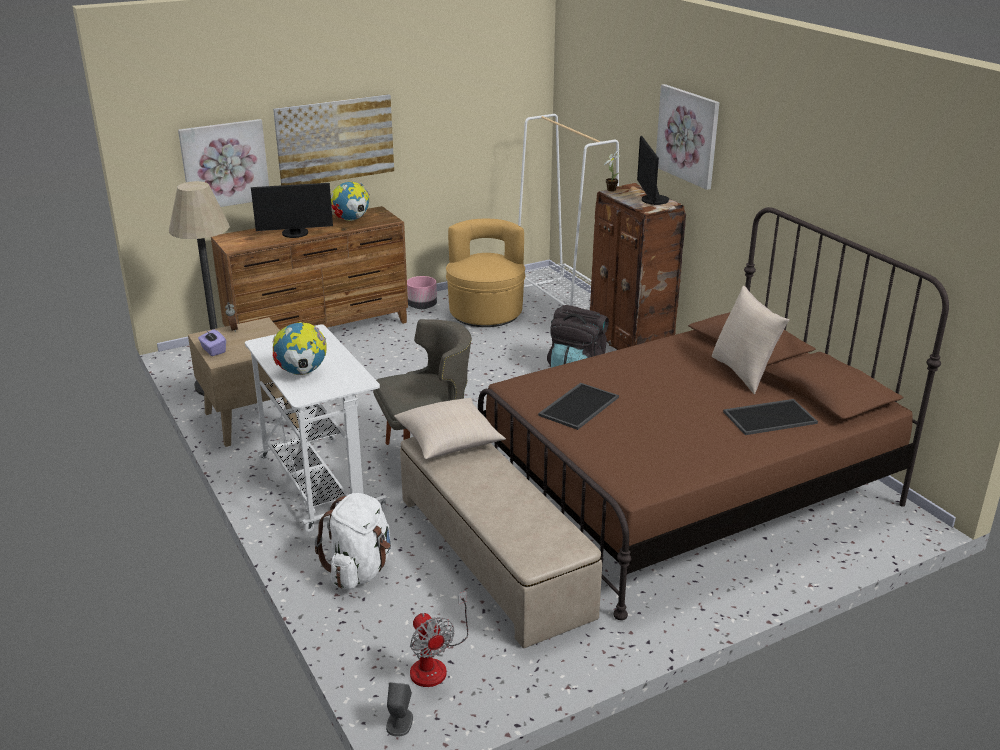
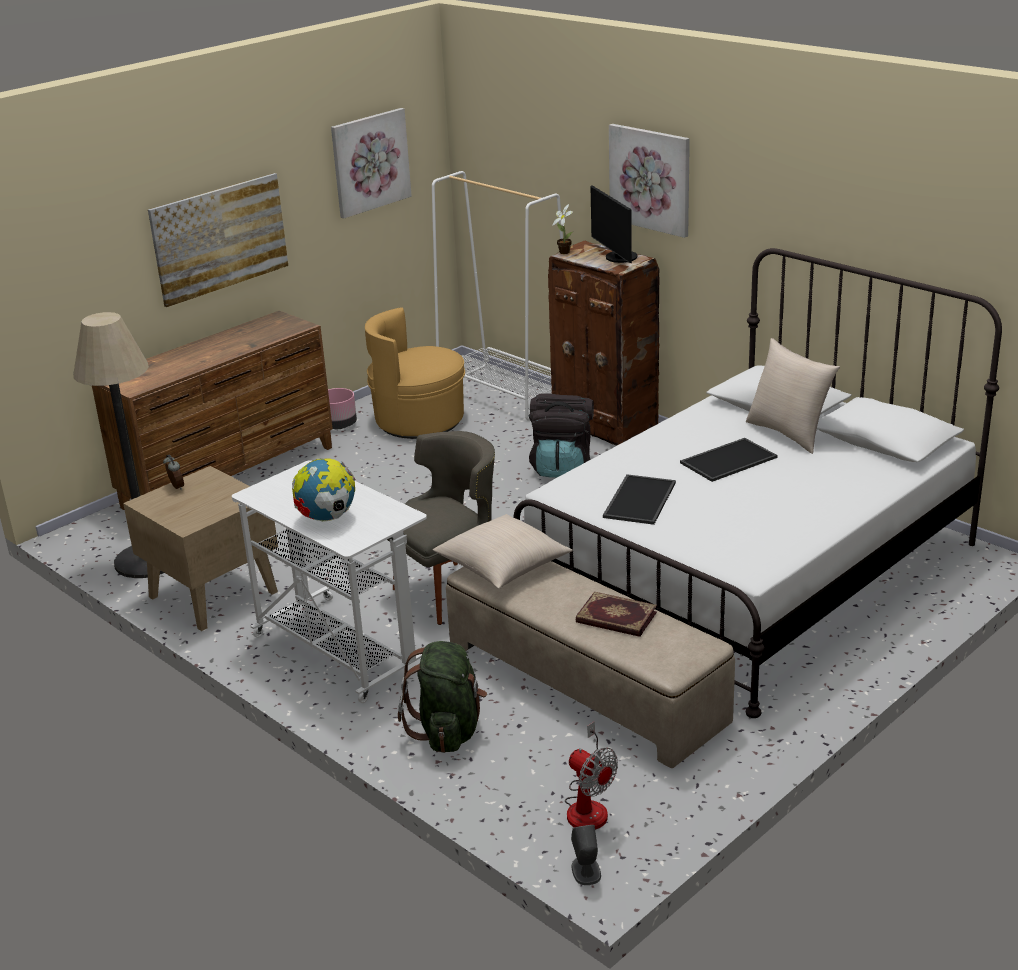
camera: 15 degrees left, 0 degrees up
picture [178,119,269,207] -> picture moved to [331,108,412,218]
purple tissue box [198,330,226,356] -> none
monitor [251,183,333,238] -> none
white backpack [315,493,391,590] -> green backpack [398,641,487,753]
globe [331,182,370,221] -> none
beige armchair [446,219,525,327] -> beige armchair turned 75 degrees counterclockwise [365,307,465,439]
brown bed [478,207,949,620] -> white bed [514,248,1002,718]
tray [723,399,818,435] -> tray moved to [680,438,777,482]
none -> book [576,591,657,637]

